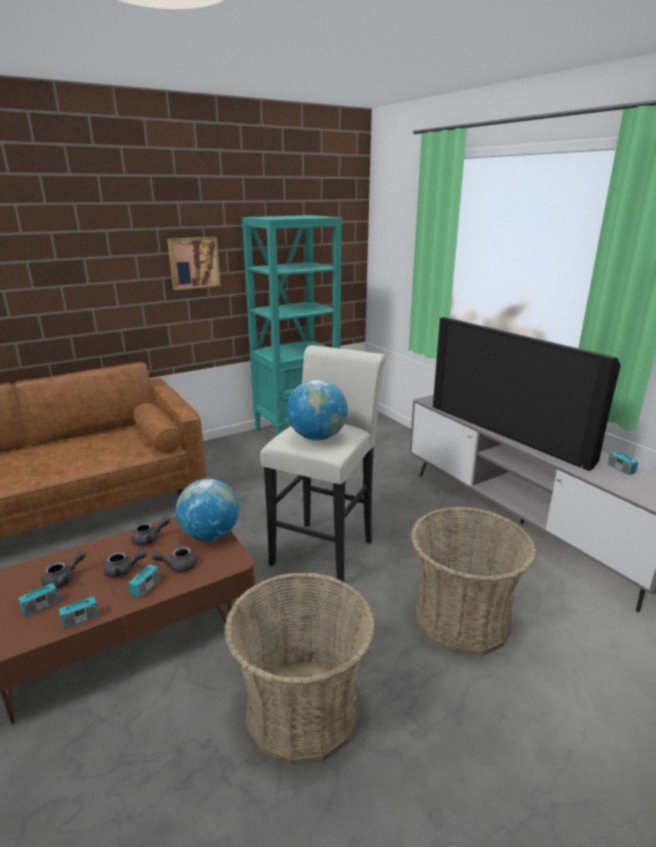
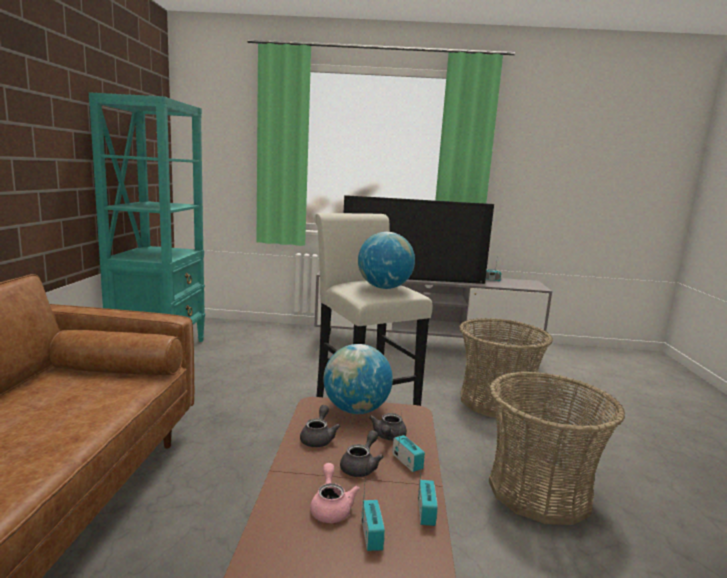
camera: 55 degrees left, 10 degrees down
grey teapot [42,551,85,588] -> pink teapot [310,463,360,523]
picture [167,237,221,290] -> none

